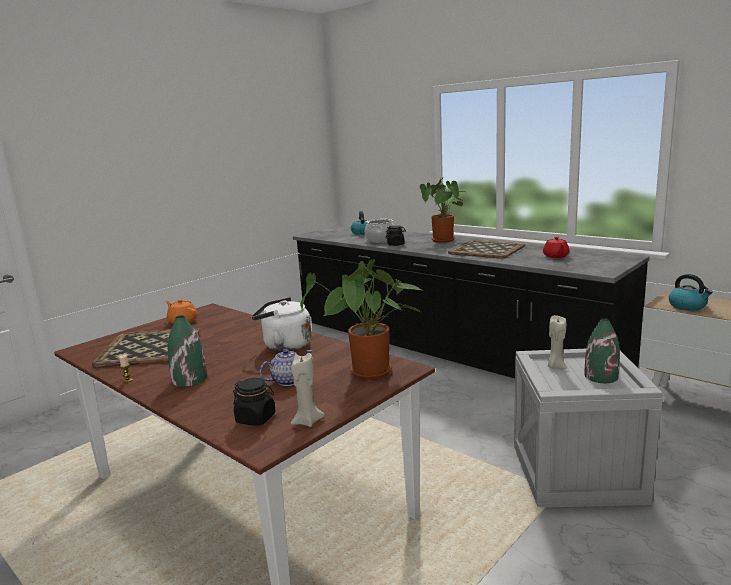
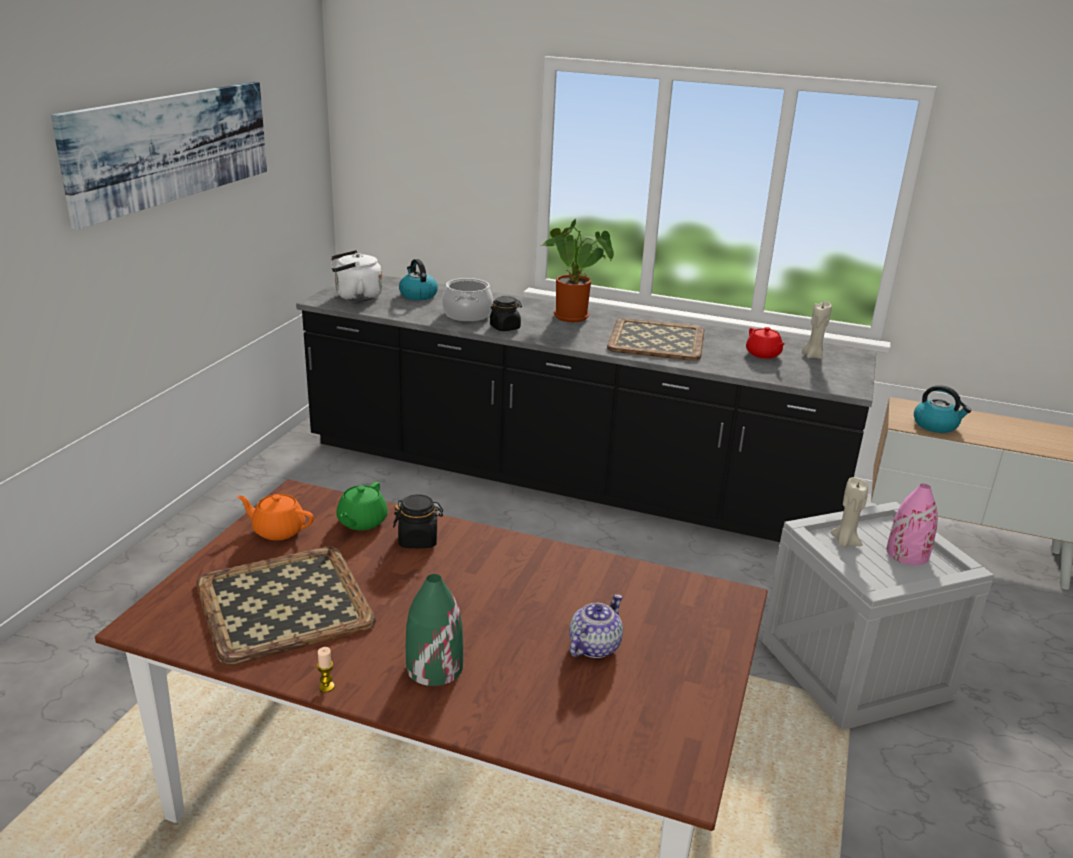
camera: 25 degrees left, 10 degrees up
black jar [233,378,276,426] -> black jar moved to [393,494,443,548]
white kettle [252,297,312,352] -> white kettle moved to [331,250,382,301]
beige candle [291,353,325,427] -> beige candle moved to [802,301,832,359]
potted plant [300,260,421,379] -> none
green vase [584,318,620,383] -> pink vase [886,484,938,565]
none -> picture [51,82,267,230]
none -> green teapot [336,482,388,530]

